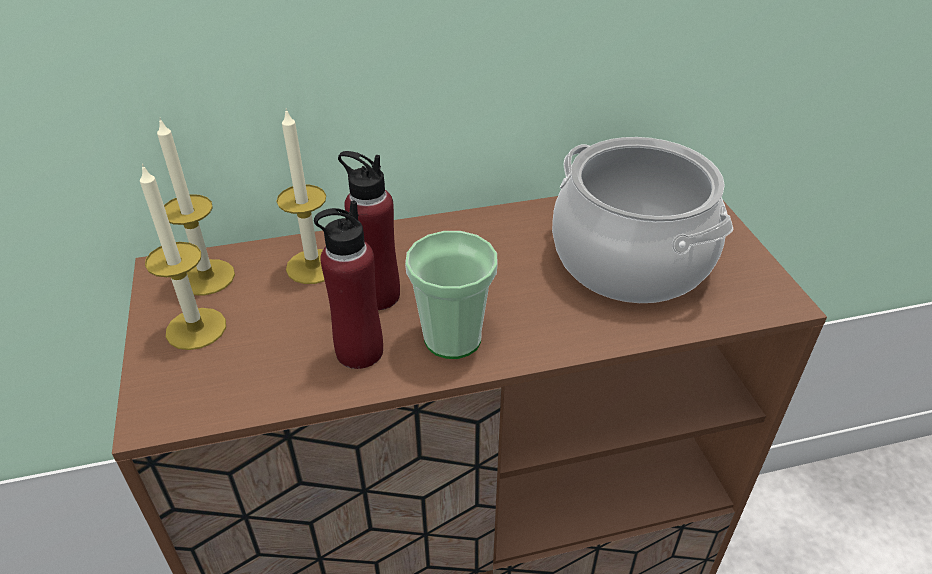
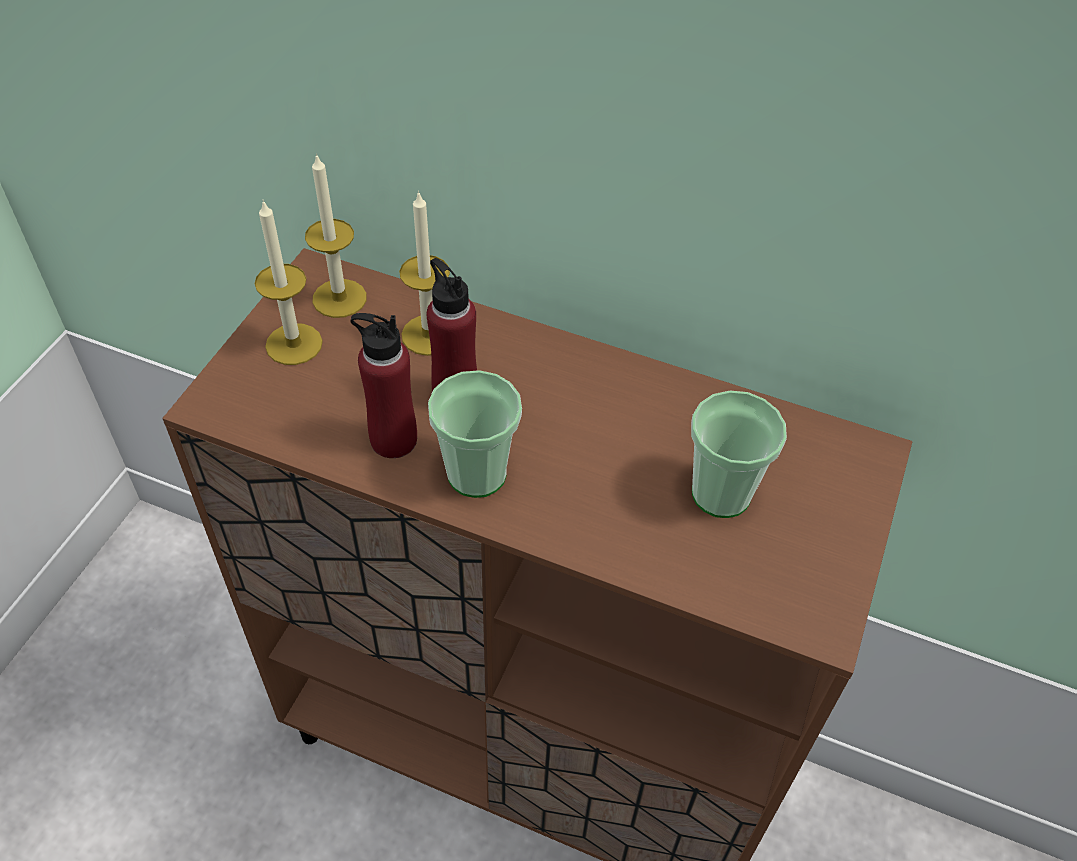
camera: 35 degrees right, 10 degrees up
cooking pot [552,137,733,303] -> cup [691,391,787,518]

